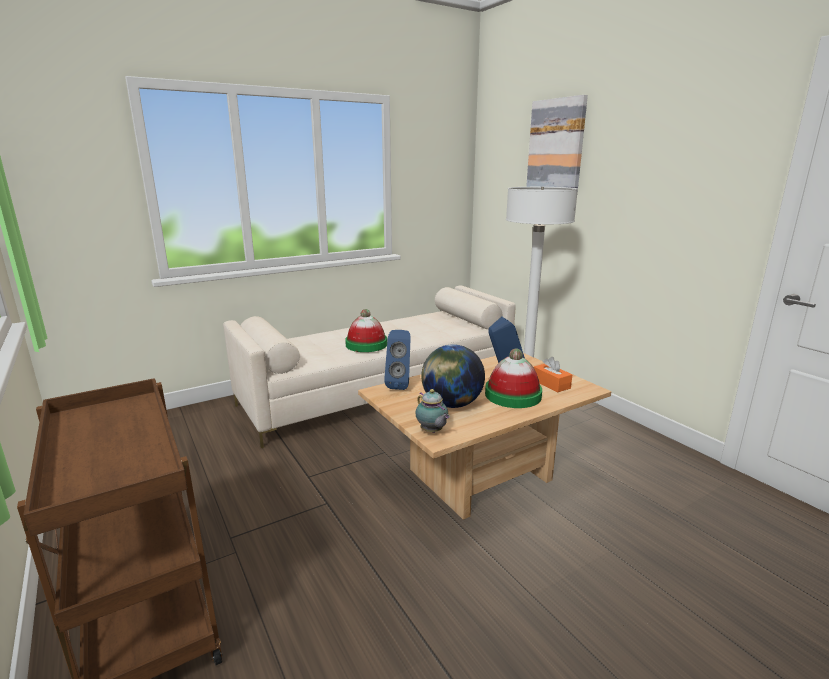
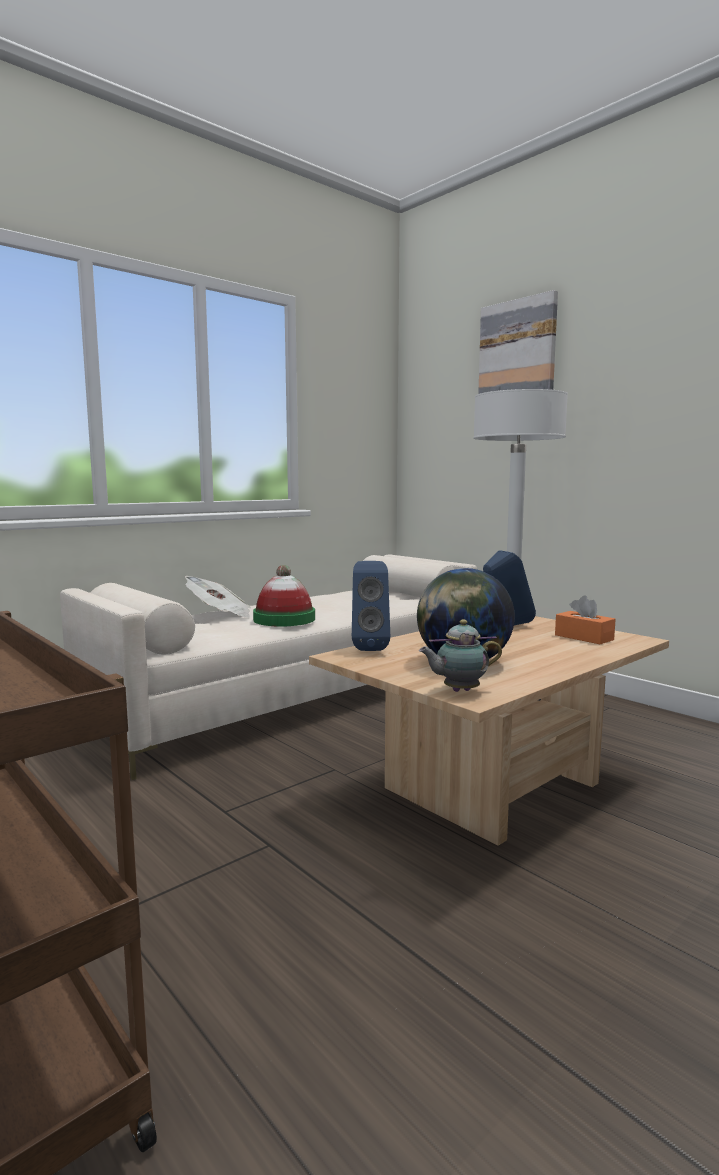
camera: 10 degrees left, 10 degrees down
teapot [415,389,450,433] -> teapot turned 120 degrees clockwise [419,619,502,692]
hat [485,349,542,408] -> none
none -> newspaper [185,576,251,618]

